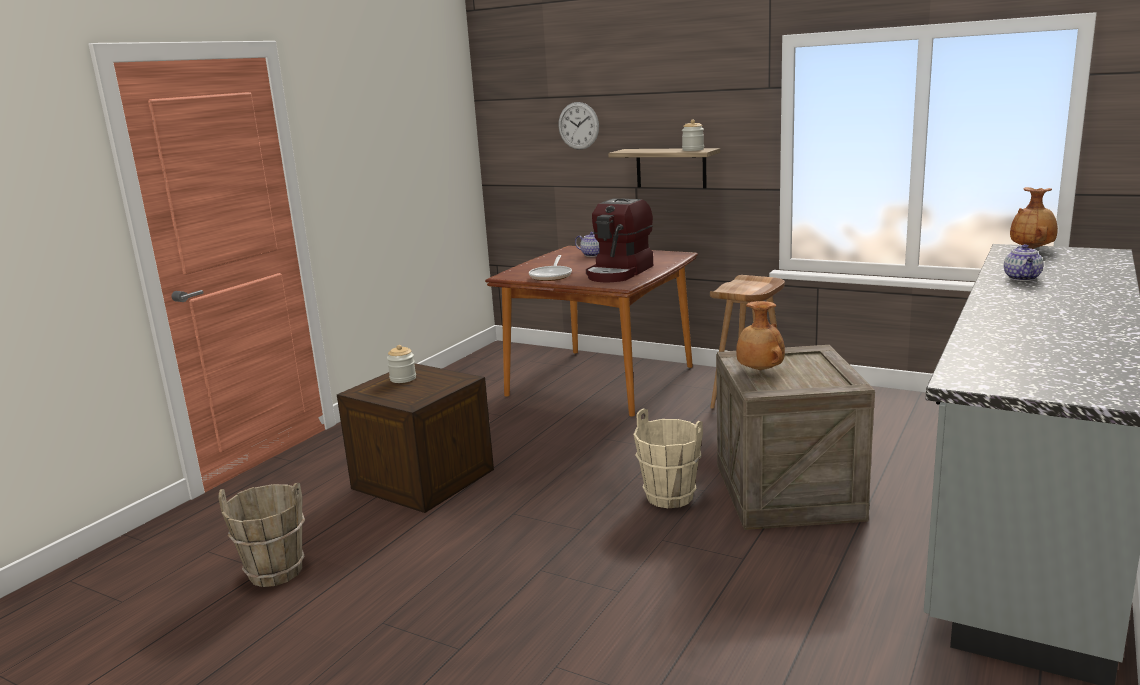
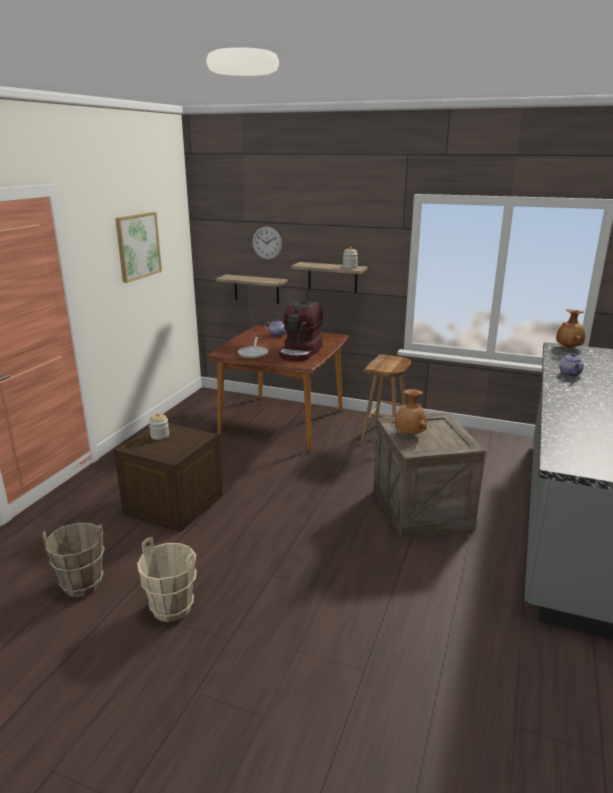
camera: 10 degrees left, 5 degrees up
beige bucket [633,409,703,508] -> beige bucket moved to [137,537,197,622]
none -> picture [115,212,162,283]
none -> shelf [215,274,288,304]

